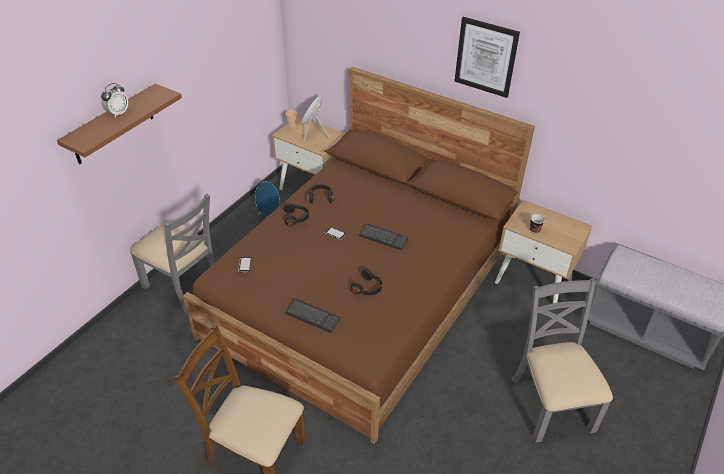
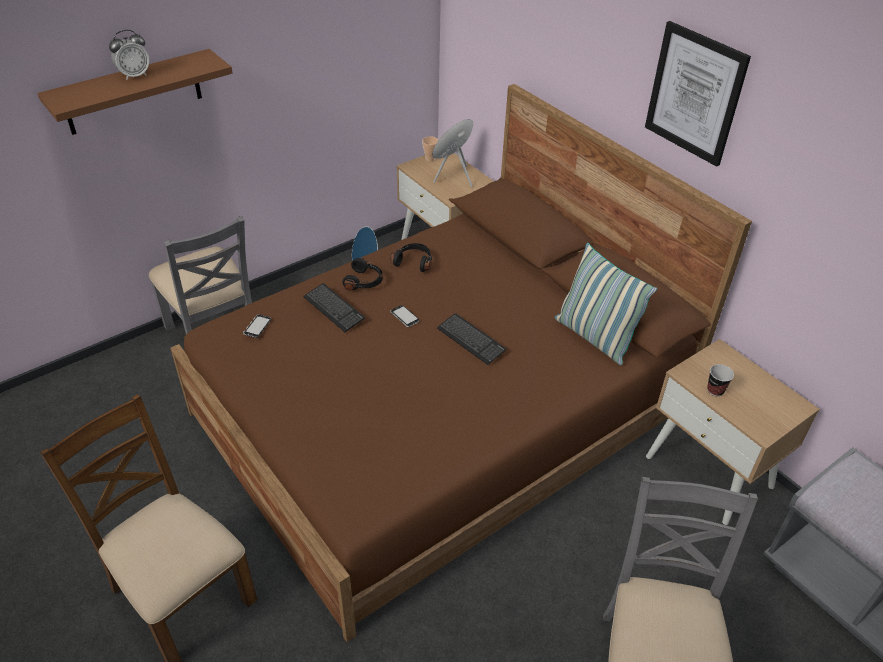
camera: 20 degrees right, 0 degrees up
keyboard [285,299,340,333] -> keyboard moved to [303,283,365,332]
black headphones [351,269,382,295] -> none
none -> pillow [555,243,657,365]

